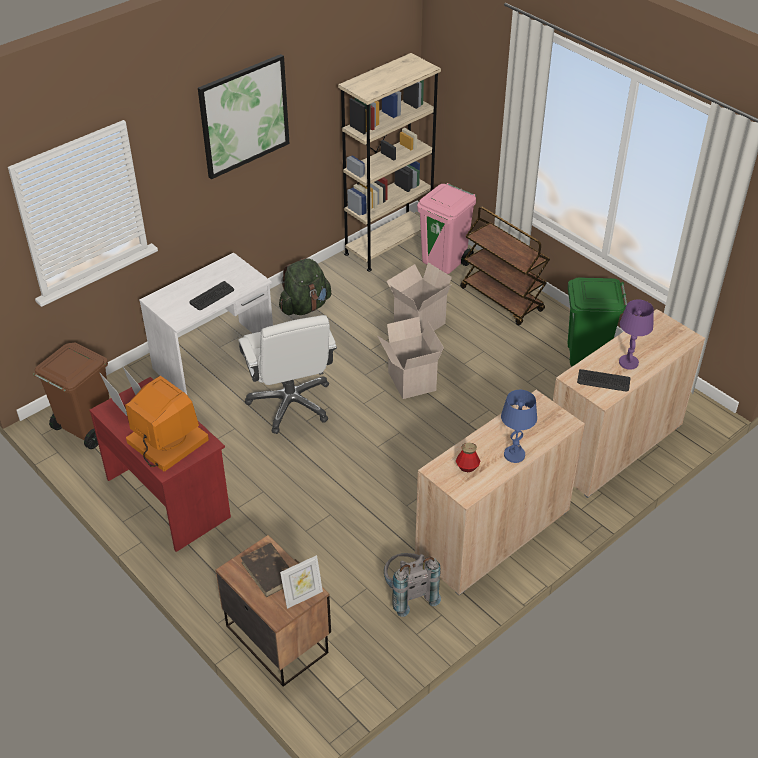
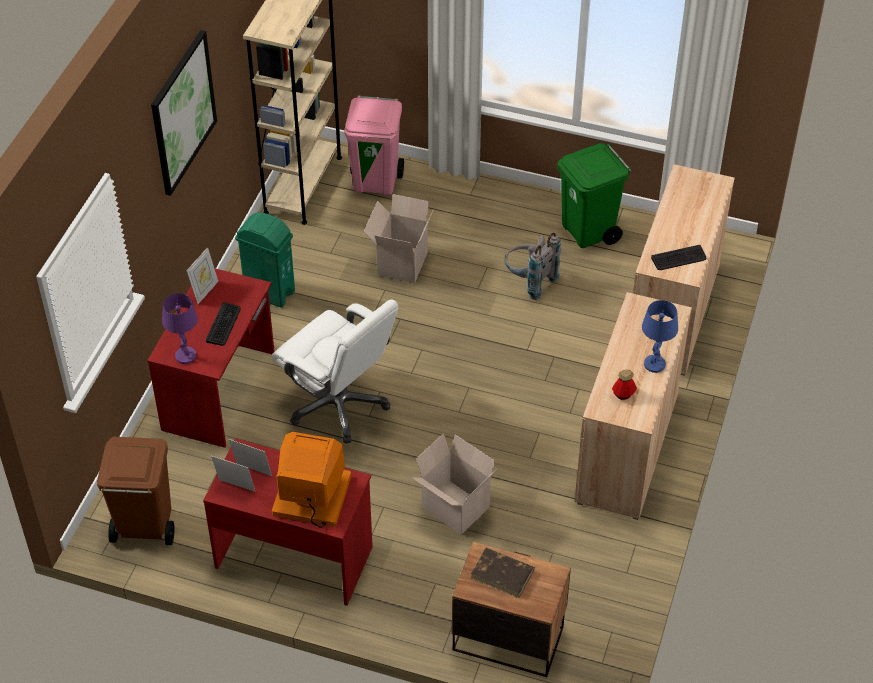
camera: 30 degrees left, 5 degrees up
white desk [139,252,273,394] -> red desk [147,268,275,448]
green backpack [279,258,331,315] -> green trash can [235,212,295,308]
picture frame [280,555,323,609] -> picture frame moved to [187,247,218,304]
cardboard box [378,317,444,399] -> cardboard box moved to [412,434,497,535]
grey backpack [384,553,441,617] -> grey backpack moved to [505,233,561,300]
brown cart [460,207,550,326] -> none
purple table lamp [619,299,654,370] -> purple table lamp moved to [162,293,198,364]

